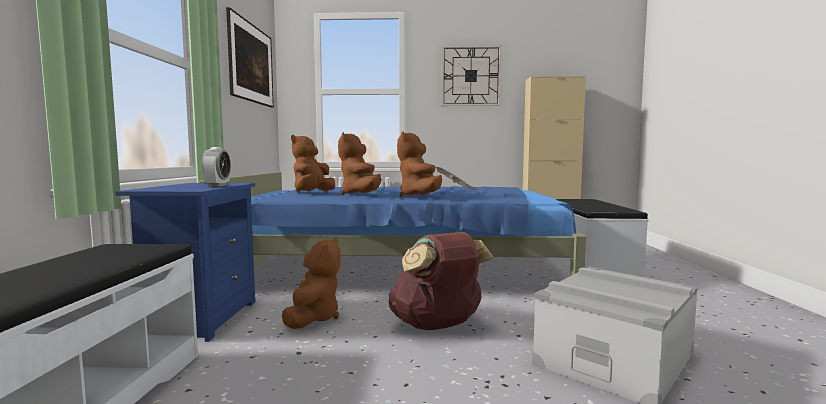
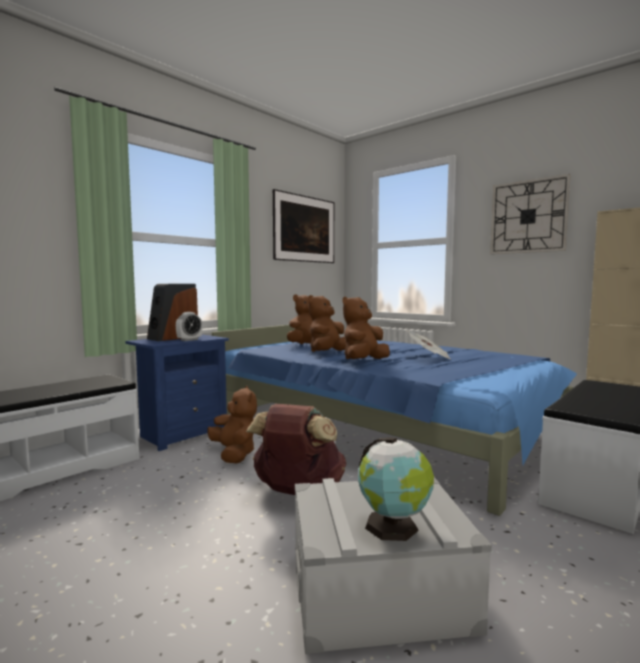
camera: 40 degrees right, 0 degrees up
brown plush toy [282,237,341,329] -> brown plush toy turned 75 degrees counterclockwise [207,386,257,464]
none -> speaker [147,284,198,341]
none -> globe [358,437,434,541]

